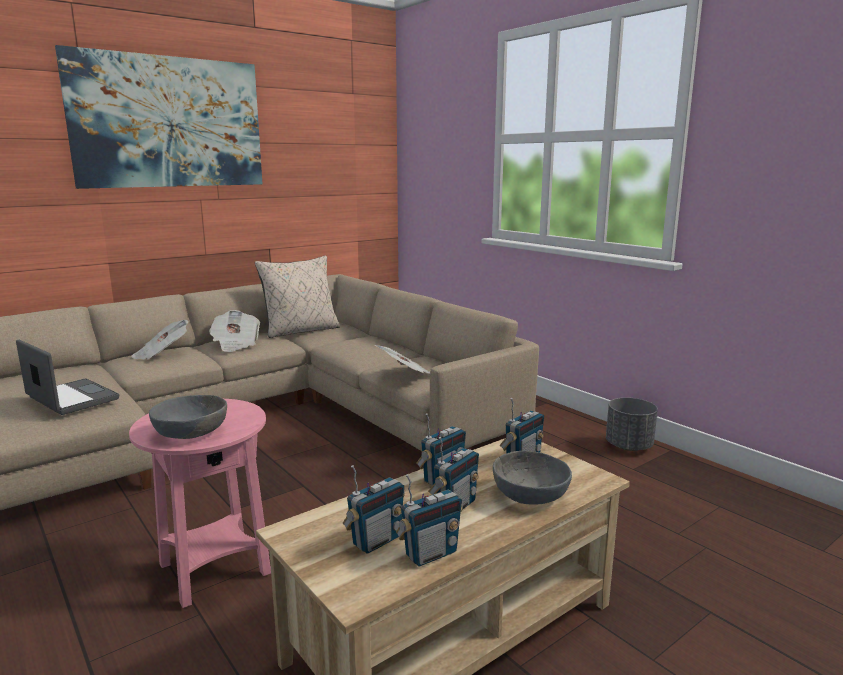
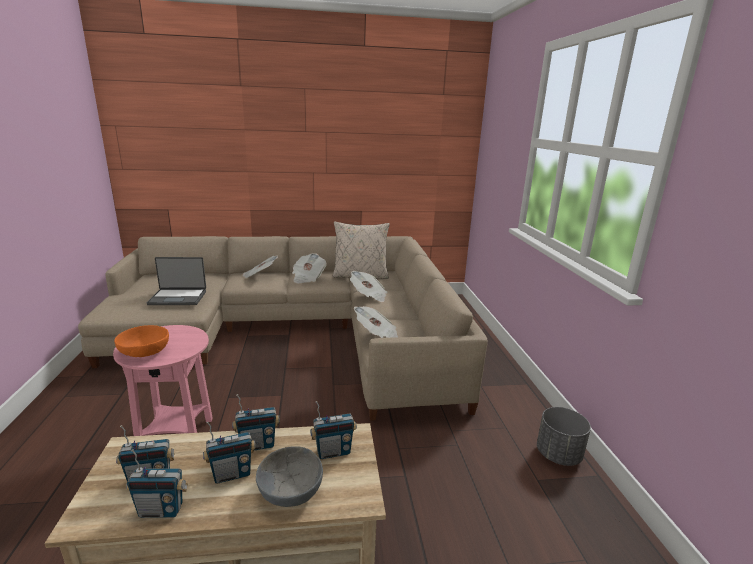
camera: 30 degrees right, 5 degrees up
laptop [16,340,119,415] -> laptop turned 105 degrees clockwise [147,257,206,305]
picture [55,45,263,189] -> none
grey bowl [149,395,227,439] -> orange bowl [114,325,169,357]
none -> newspaper [350,271,387,302]

